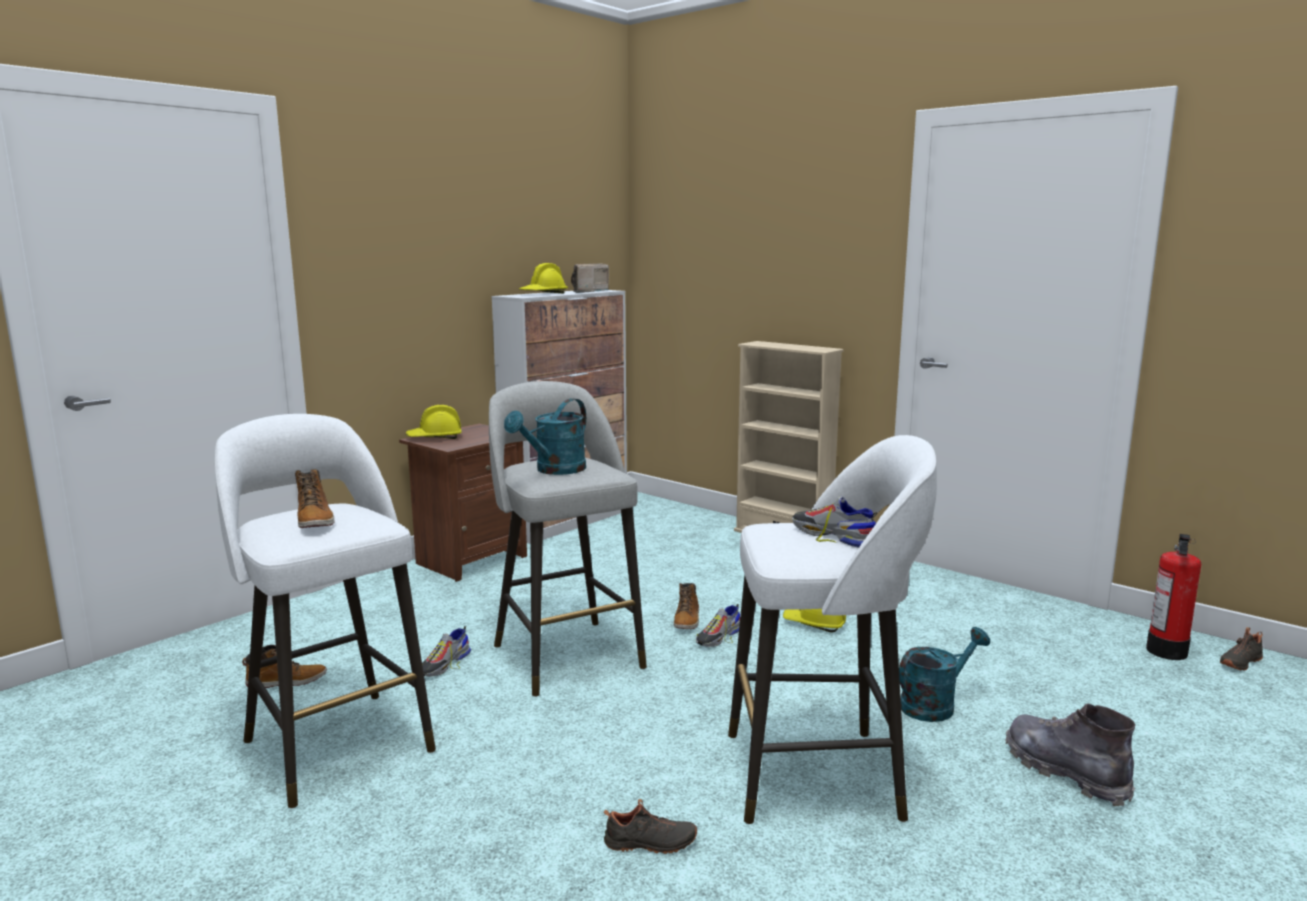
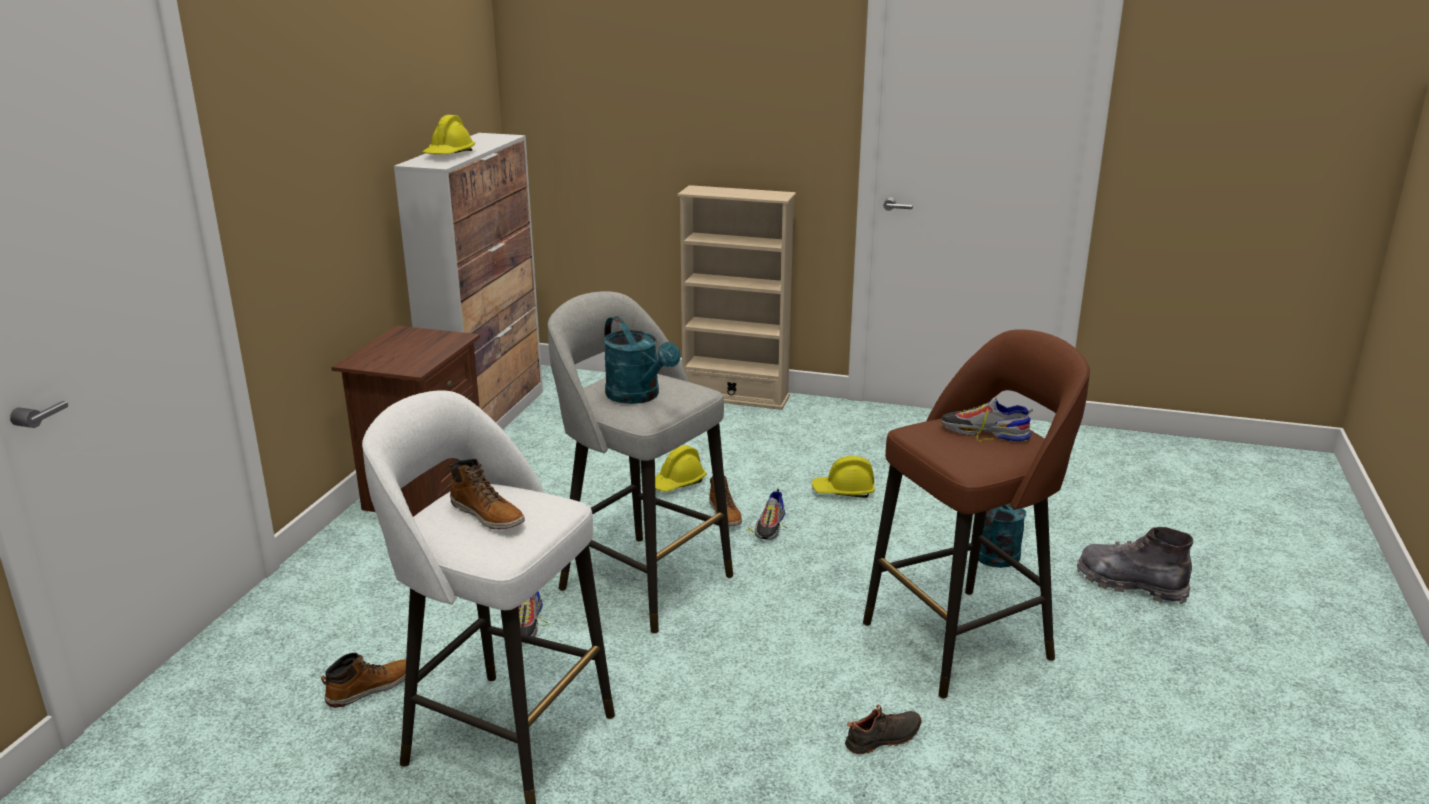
camera: 25 degrees left, 10 degrees up
yellow hard hat [406,405,462,439] -> yellow hard hat moved to [655,445,707,492]
turquoise watering can [504,398,586,475] -> turquoise watering can turned 45 degrees counterclockwise [604,316,680,404]
radio [571,264,609,293] -> none
white stool [728,435,937,824] -> brown stool [863,329,1090,698]
fire extinguisher [1146,534,1201,660] -> none
black shoe [1220,627,1263,671] -> none

